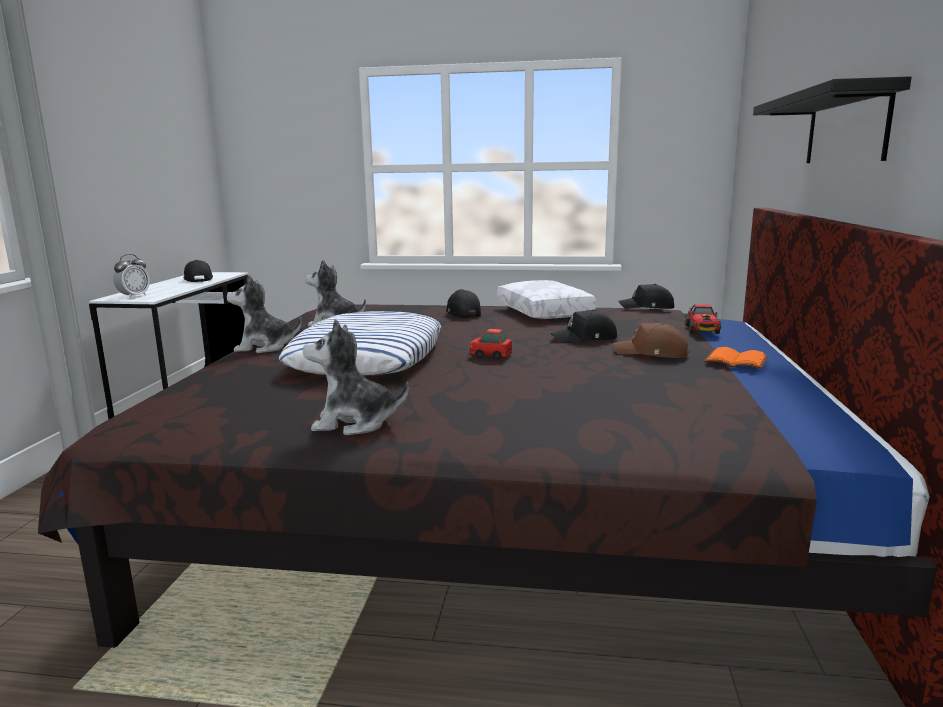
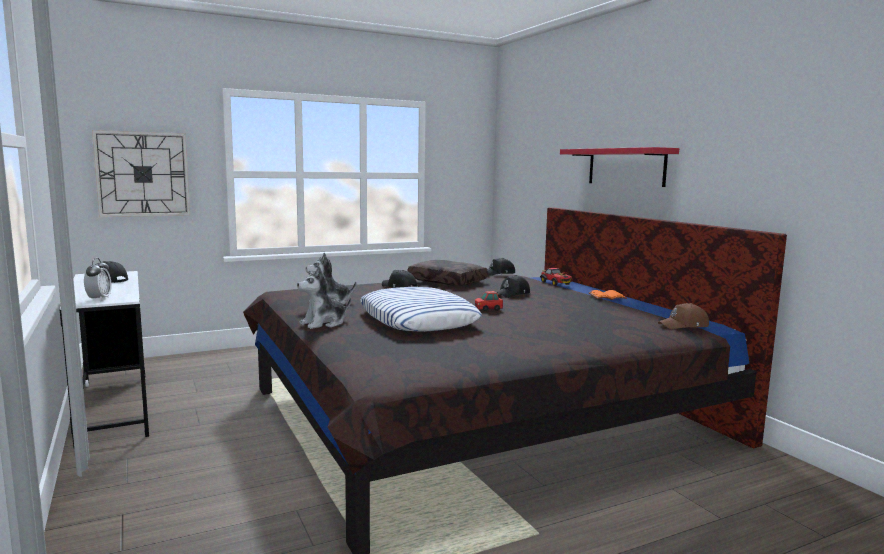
camera: 35 degrees left, 5 degrees down
plush toy [303,319,409,435] -> none
white pillow [497,280,596,319] -> brown pillow [408,260,488,286]
brown cap [613,323,689,358] -> brown cap moved to [658,303,709,329]
black shelf [753,76,912,163] -> red shelf [560,147,679,187]
none -> wall clock [92,130,190,217]

